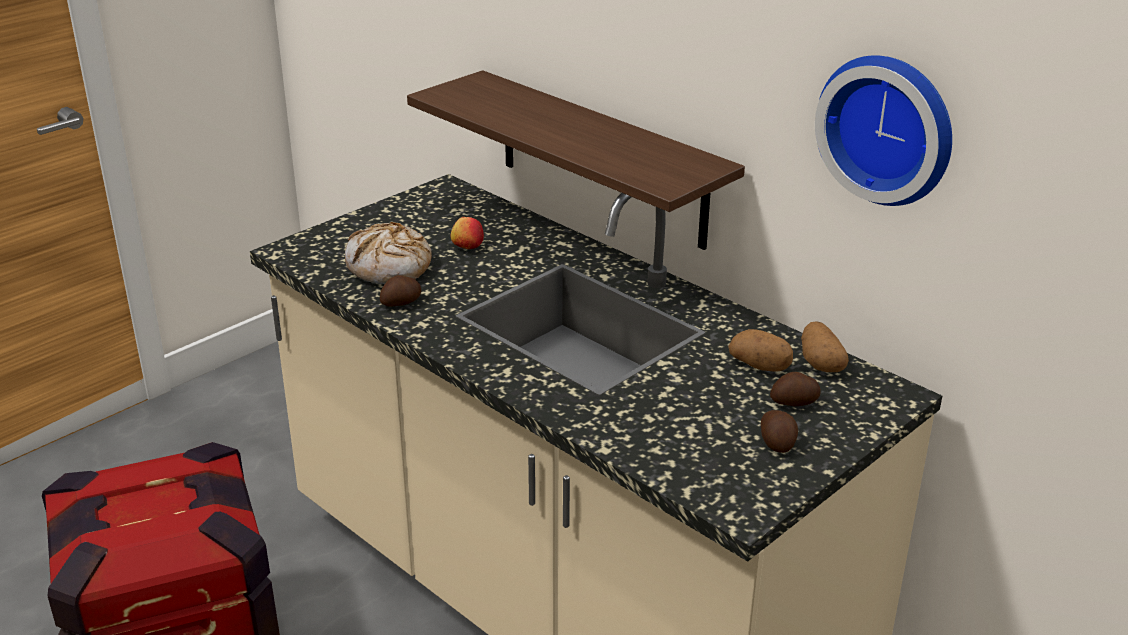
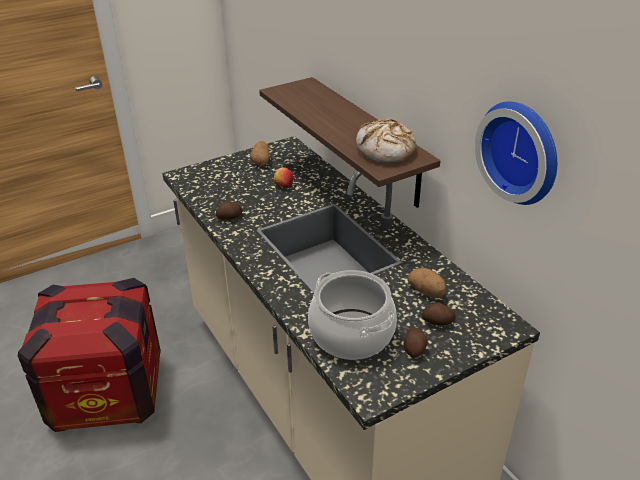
camera: 15 degrees right, 5 degrees up
bread [345,222,432,284] -> bread moved to [356,119,416,163]
potato [801,321,849,372] -> potato moved to [250,141,270,166]
none -> cooking pot [308,270,397,360]

